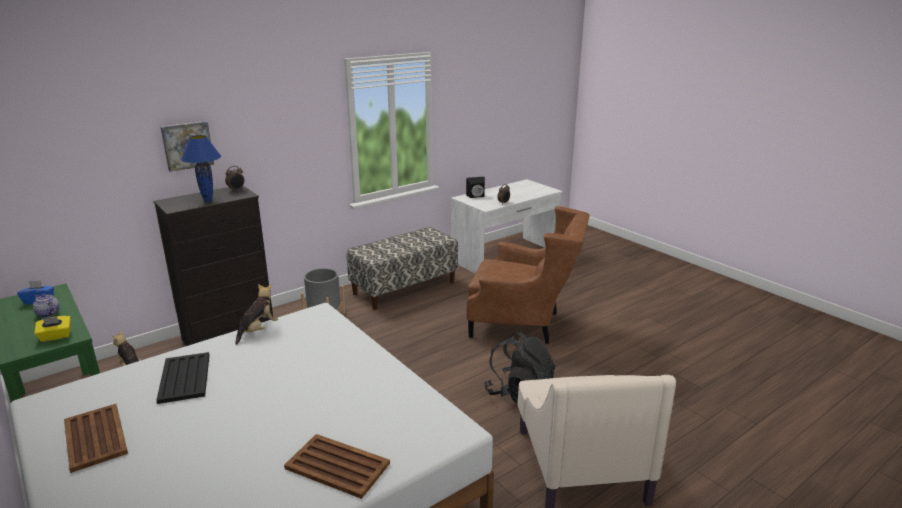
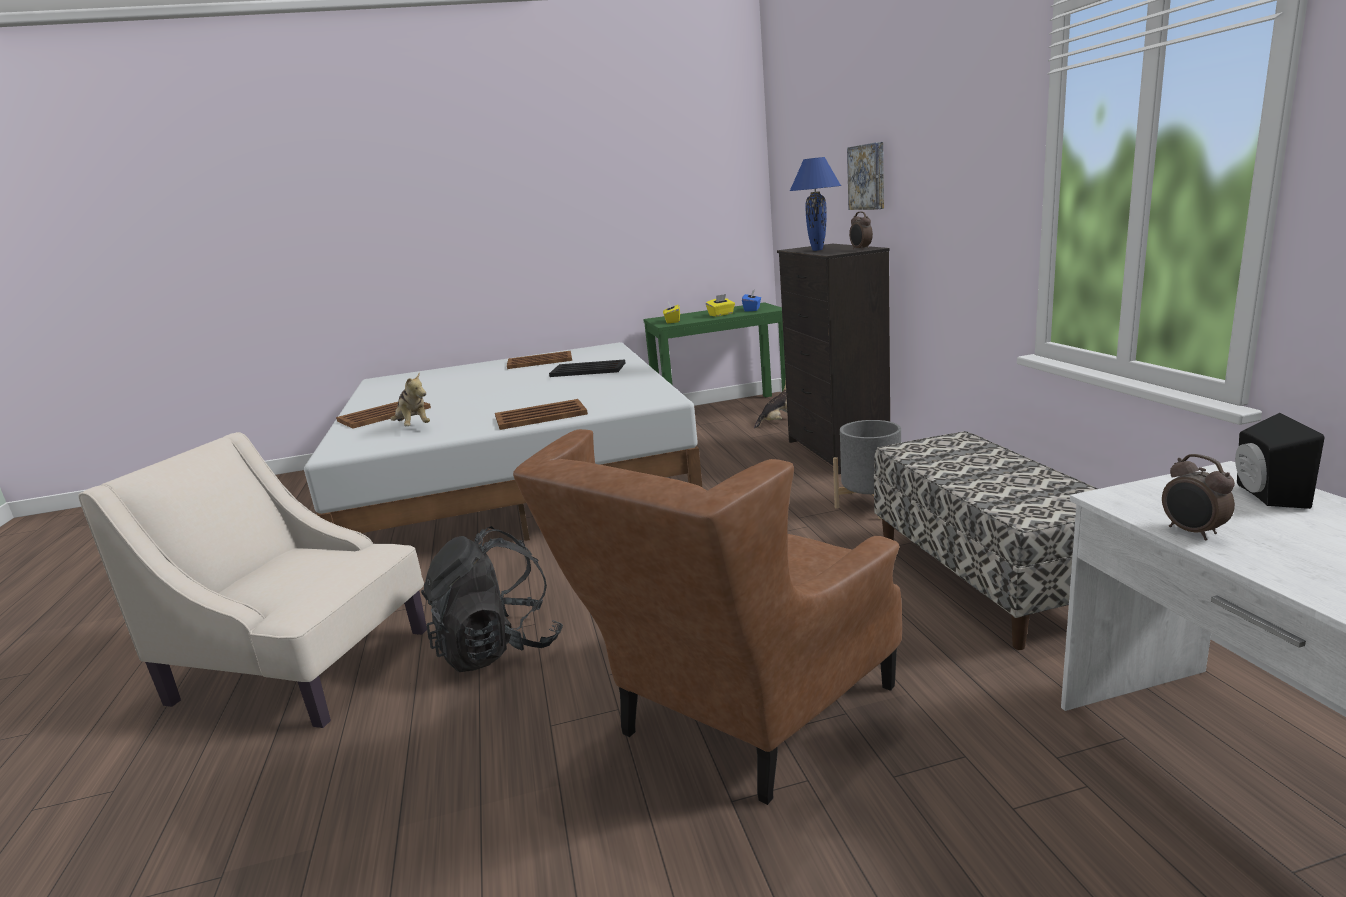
camera: 115 degrees right, 5 degrees down
teapot [33,294,60,318] -> yellow tissue box [706,294,735,316]
plush toy [235,284,278,345] -> plush toy moved to [390,373,430,426]
none -> brown tray [495,399,588,430]

